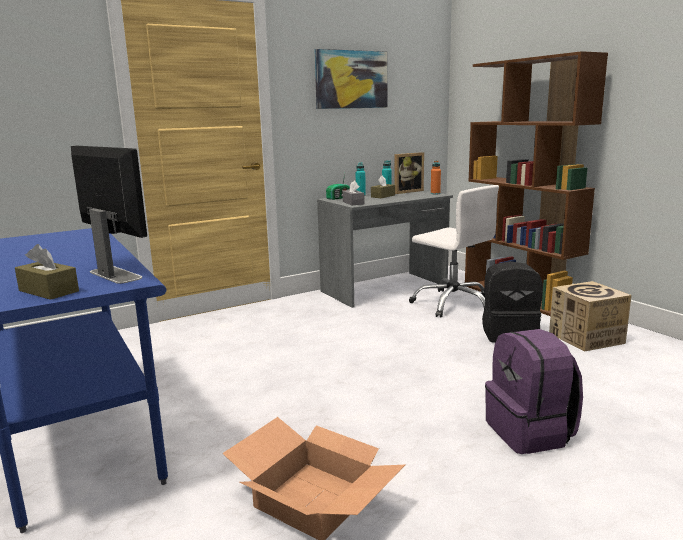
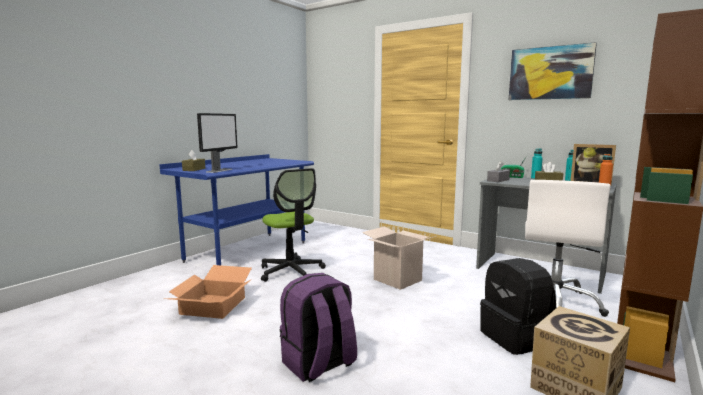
camera: 65 degrees right, 5 degrees down
none -> office chair [261,168,326,282]
none -> cardboard box [362,226,436,290]

